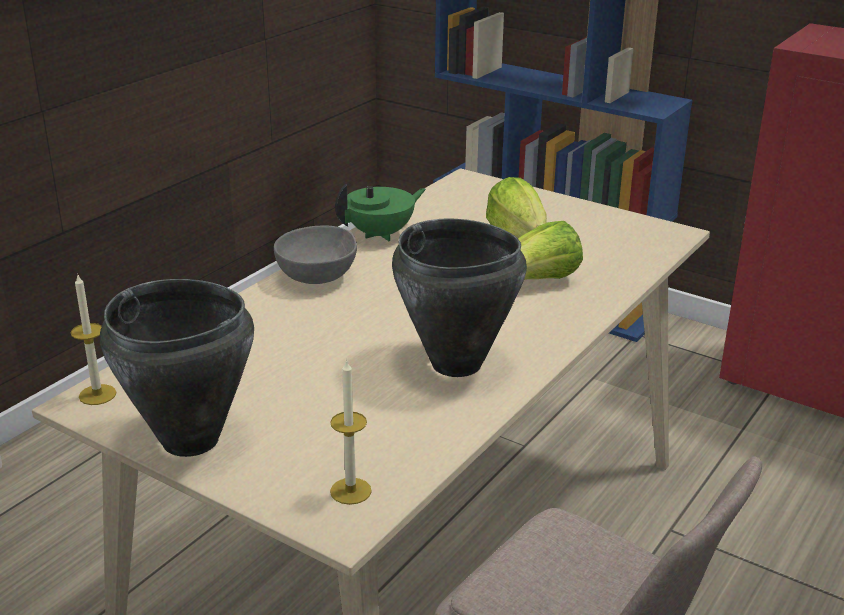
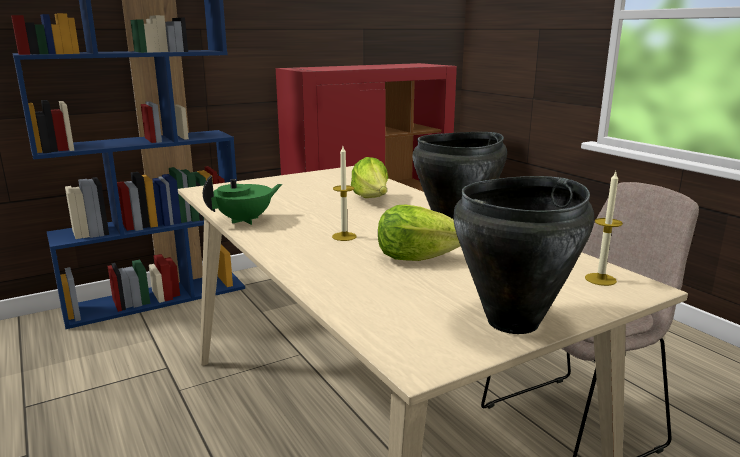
camera: 65 degrees left, 10 degrees down
candle [71,275,116,405] -> candle moved to [332,146,356,241]
grey bowl [274,225,357,284] -> none
green teapot [335,184,426,241] -> green teapot turned 60 degrees clockwise [203,175,282,225]
lettuce [486,177,547,238] -> lettuce moved to [378,205,460,261]

